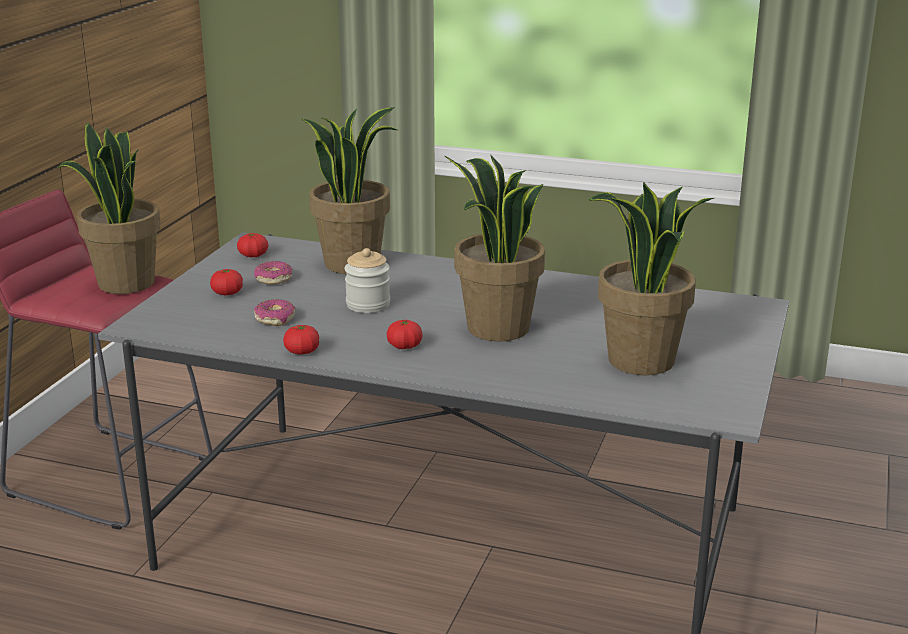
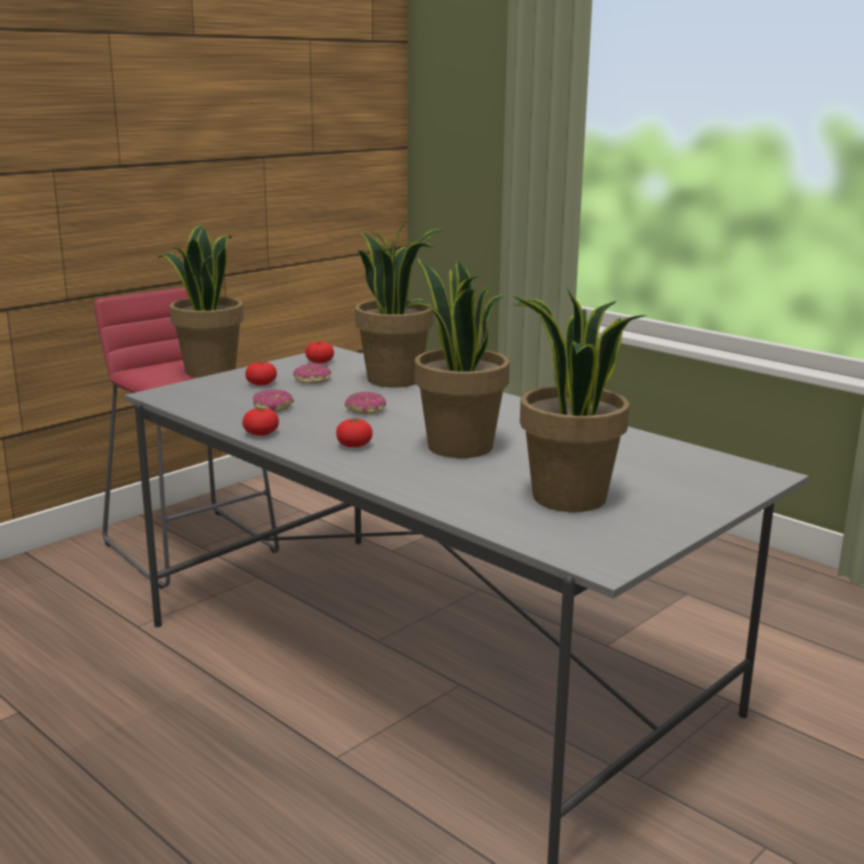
camera: 25 degrees right, 5 degrees down
jar [344,248,390,313] -> donut [345,392,386,414]

